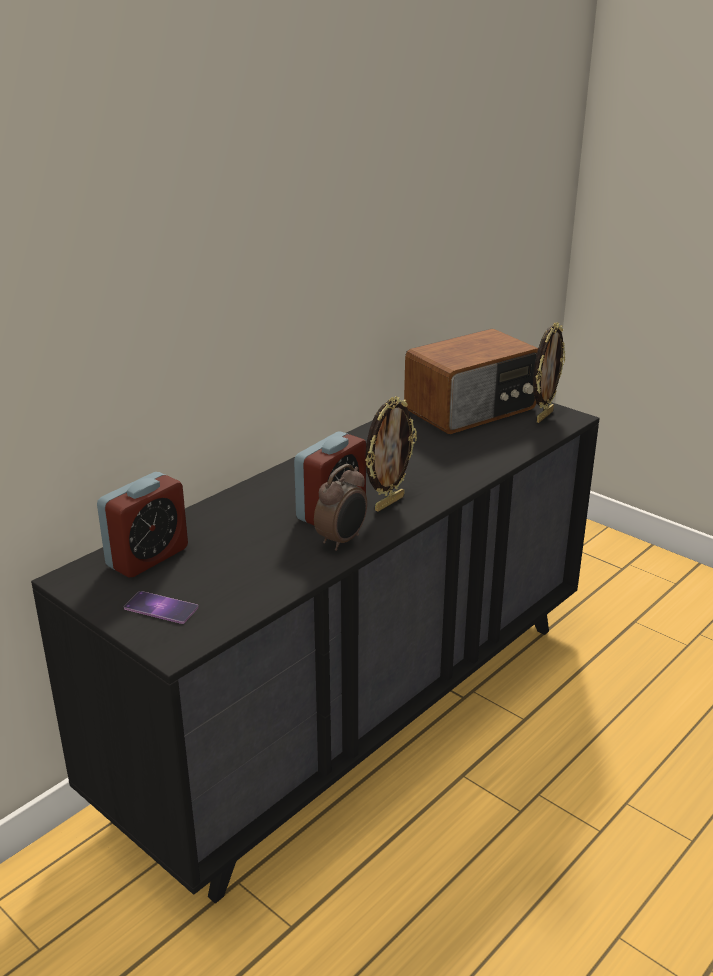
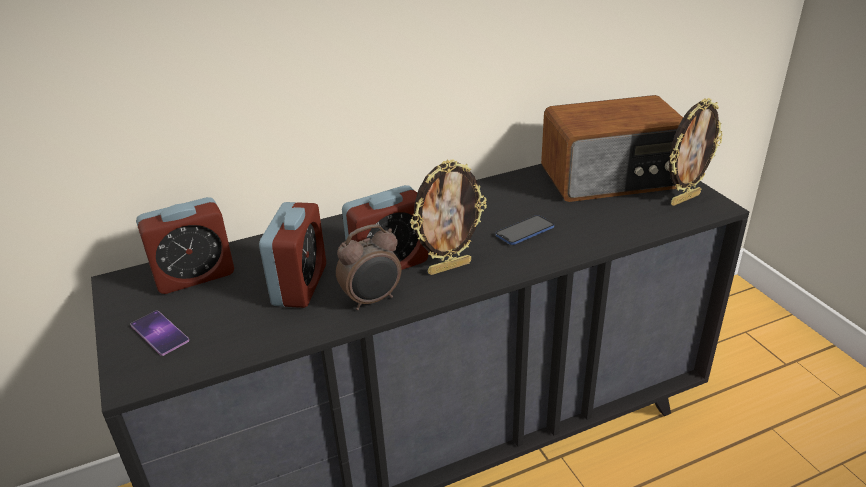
camera: 25 degrees right, 5 degrees up
none -> alarm clock [259,202,326,308]
none -> phone [496,215,554,245]

